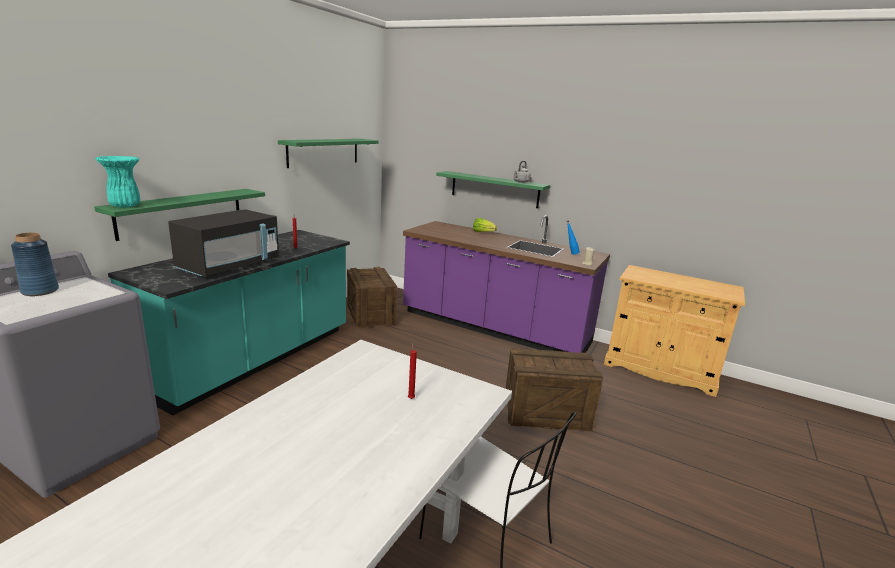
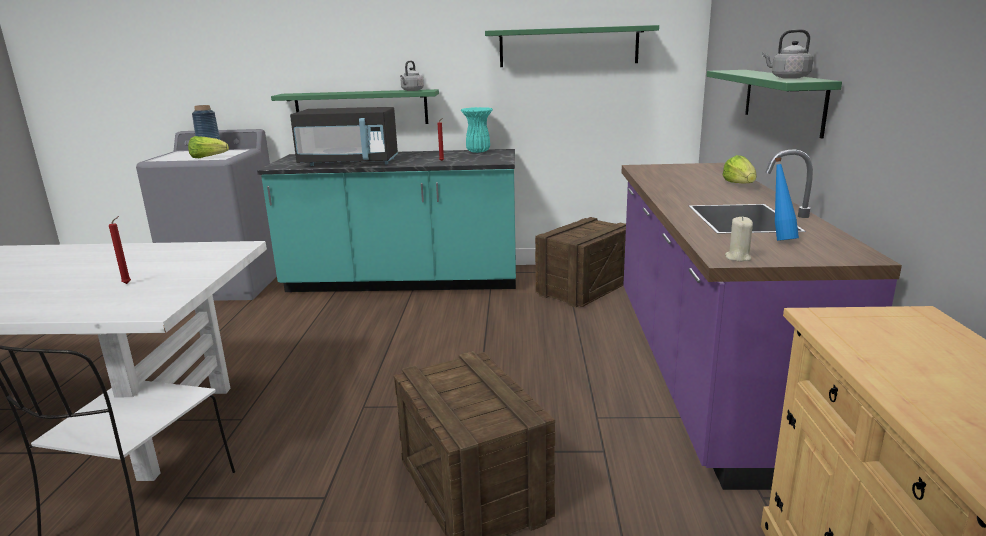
camera: 65 degrees right, 0 degrees up
turquoise vase [95,156,140,208] -> turquoise vase moved to [461,107,493,153]
none -> lettuce [188,136,229,158]
none -> grey kettle [400,61,424,91]

